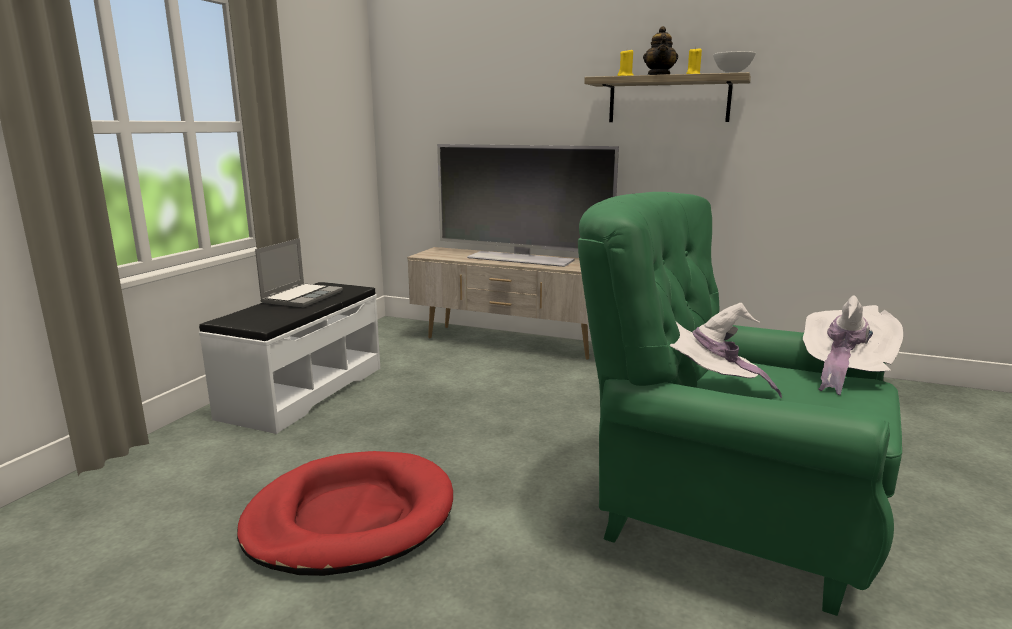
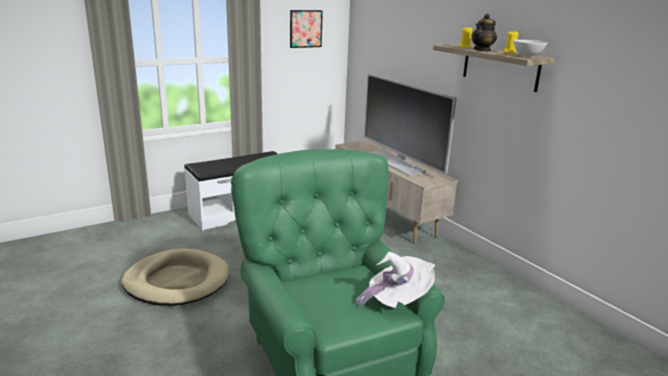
camera: 35 degrees right, 5 degrees up
red dog bed [237,451,453,576] -> beige dog bed [121,248,229,306]
laptop [255,238,343,307] -> none
white hat [670,303,782,399] -> none
none -> picture [290,10,323,48]

